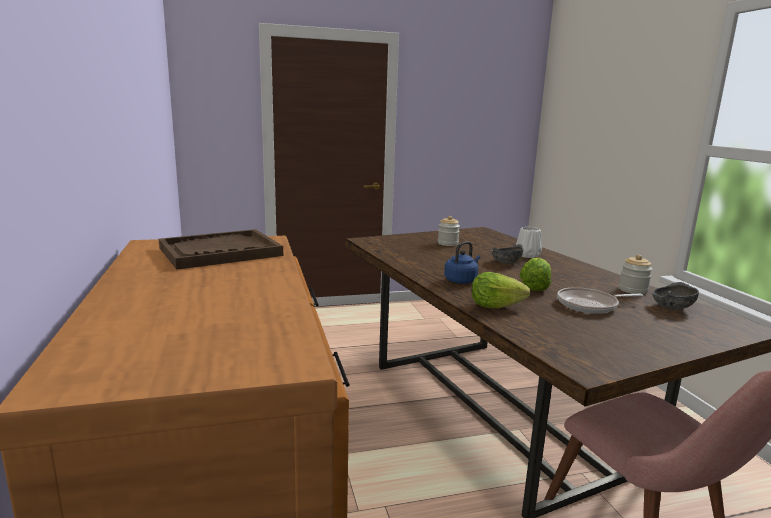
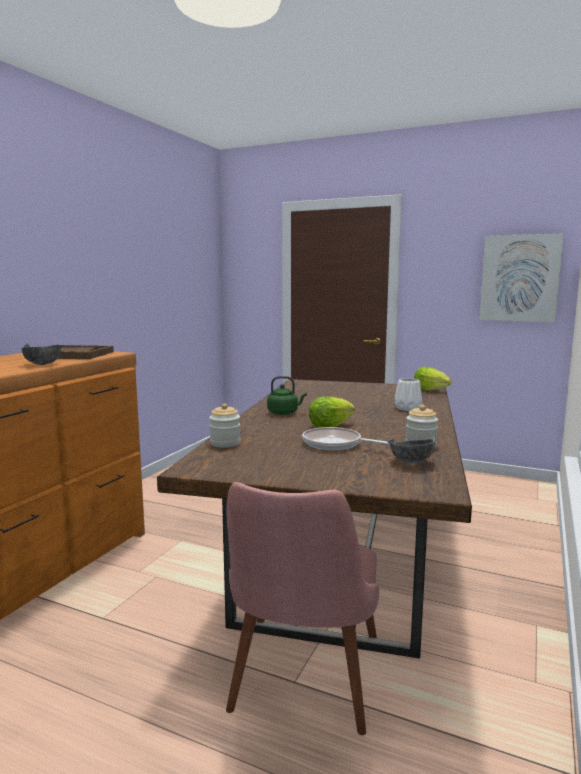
camera: 40 degrees right, 5 degrees down
jar [438,216,460,246] -> jar moved to [209,403,240,448]
blue kettle [444,241,480,284] -> green kettle [267,376,307,415]
lettuce [472,272,530,308] -> lettuce moved to [414,367,452,391]
grey bowl [491,244,523,264] -> grey bowl moved to [22,344,61,365]
none -> picture [480,233,564,322]

